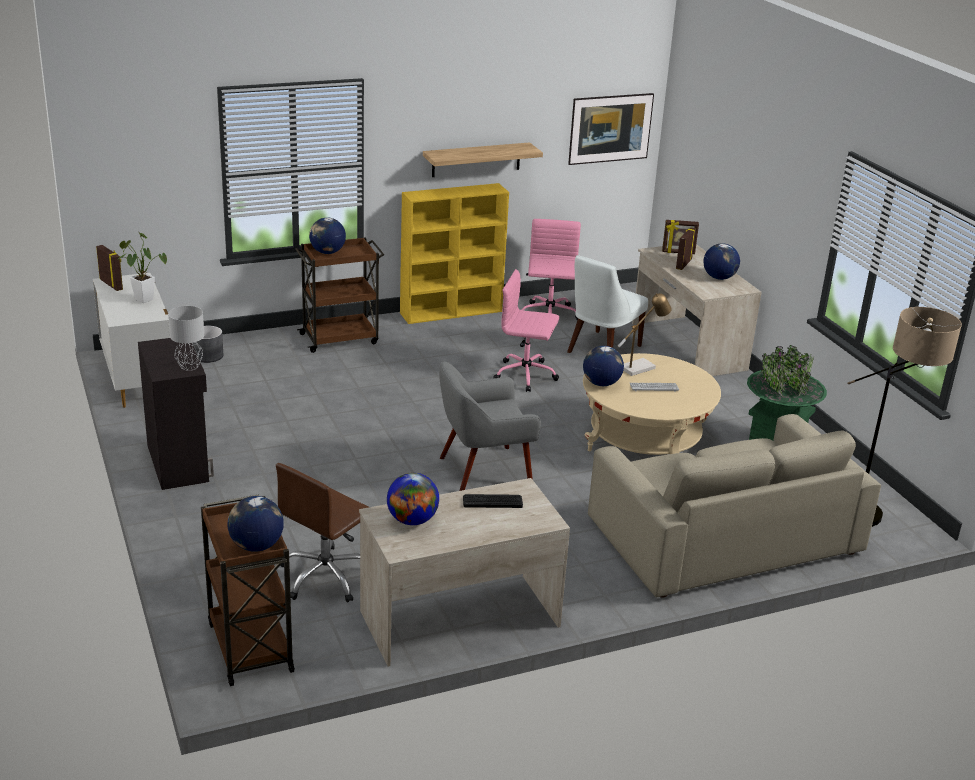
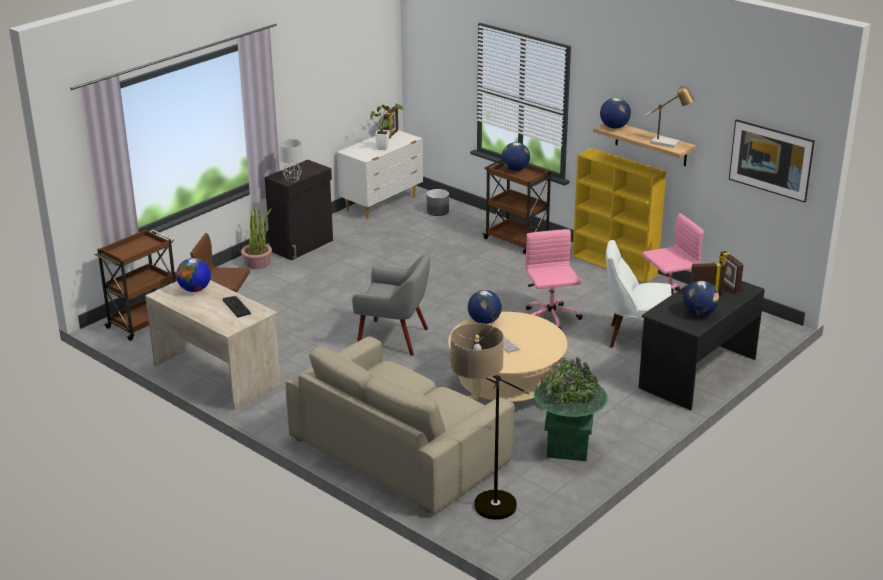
camera: 65 degrees right, 0 degrees up
globe [228,496,284,552] -> globe moved to [600,98,631,129]
grey armchair [439,361,541,491] -> grey armchair turned 150 degrees clockwise [352,254,430,356]
table lamp [618,293,672,376] -> table lamp moved to [645,85,694,148]
beige desk [632,244,762,376] -> black desk [638,281,765,410]
none -> potted plant [241,208,272,269]

